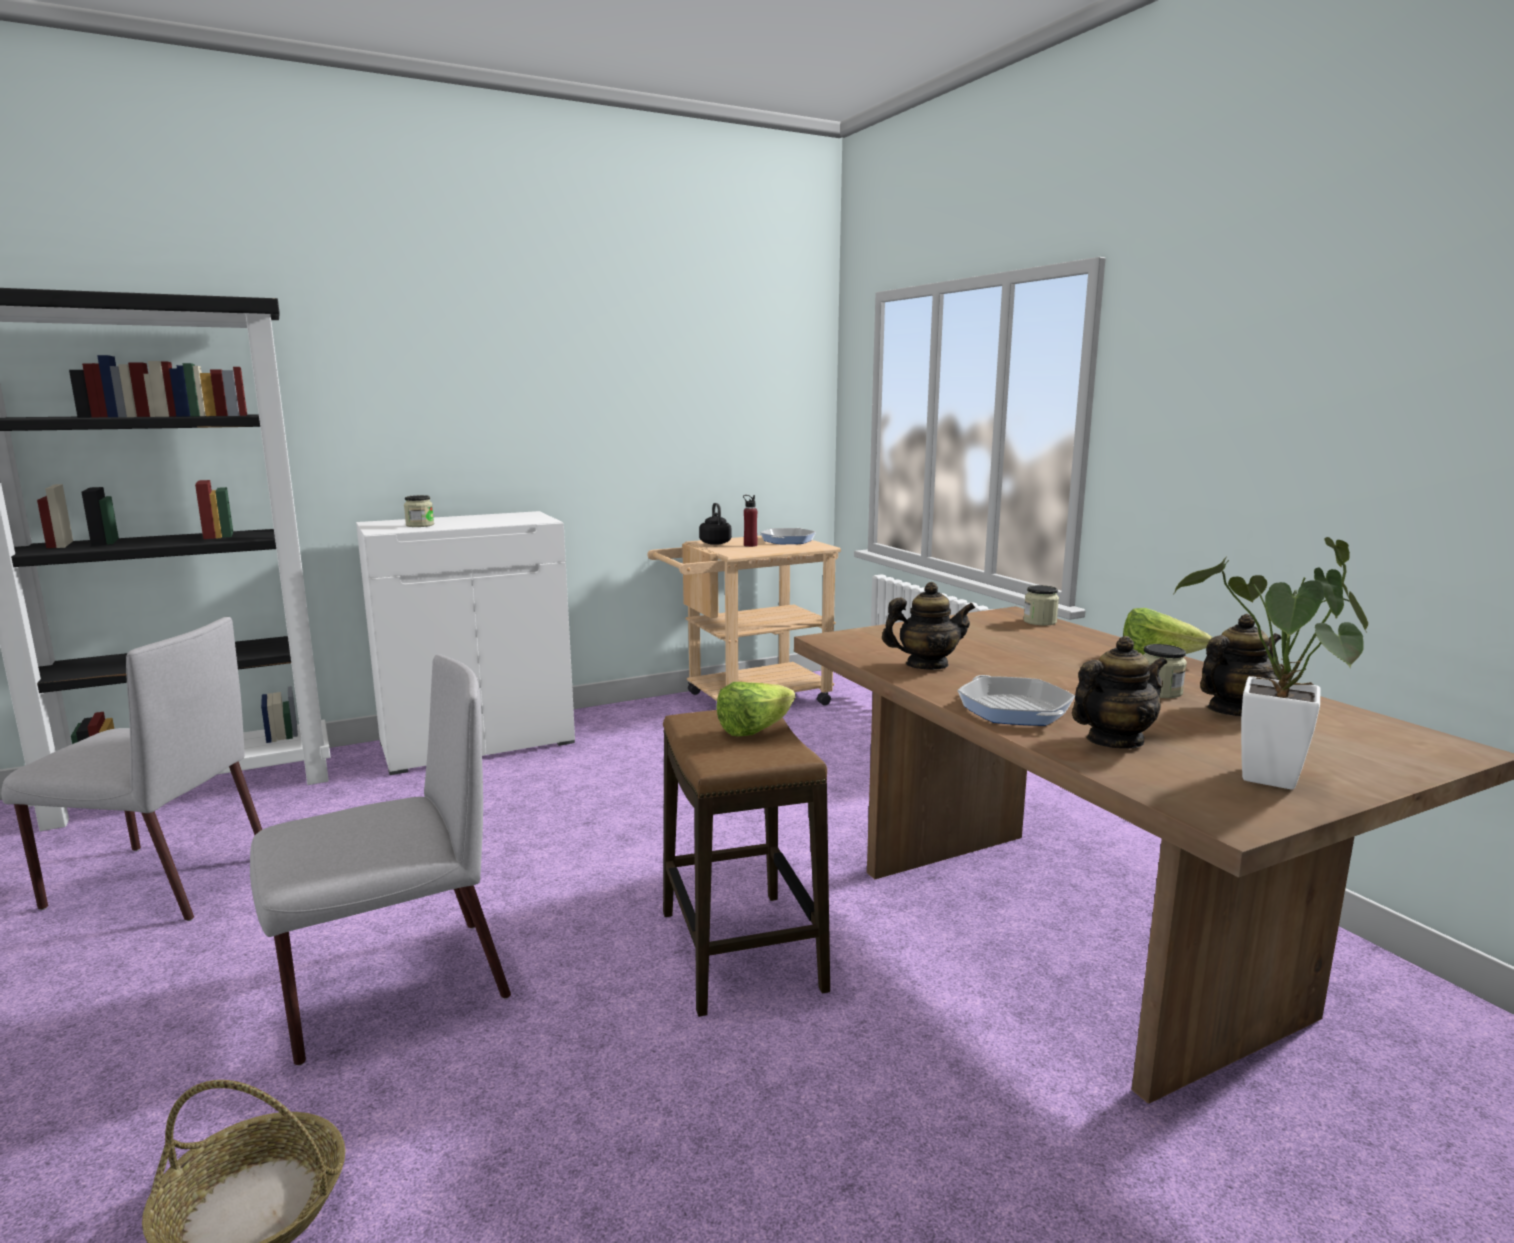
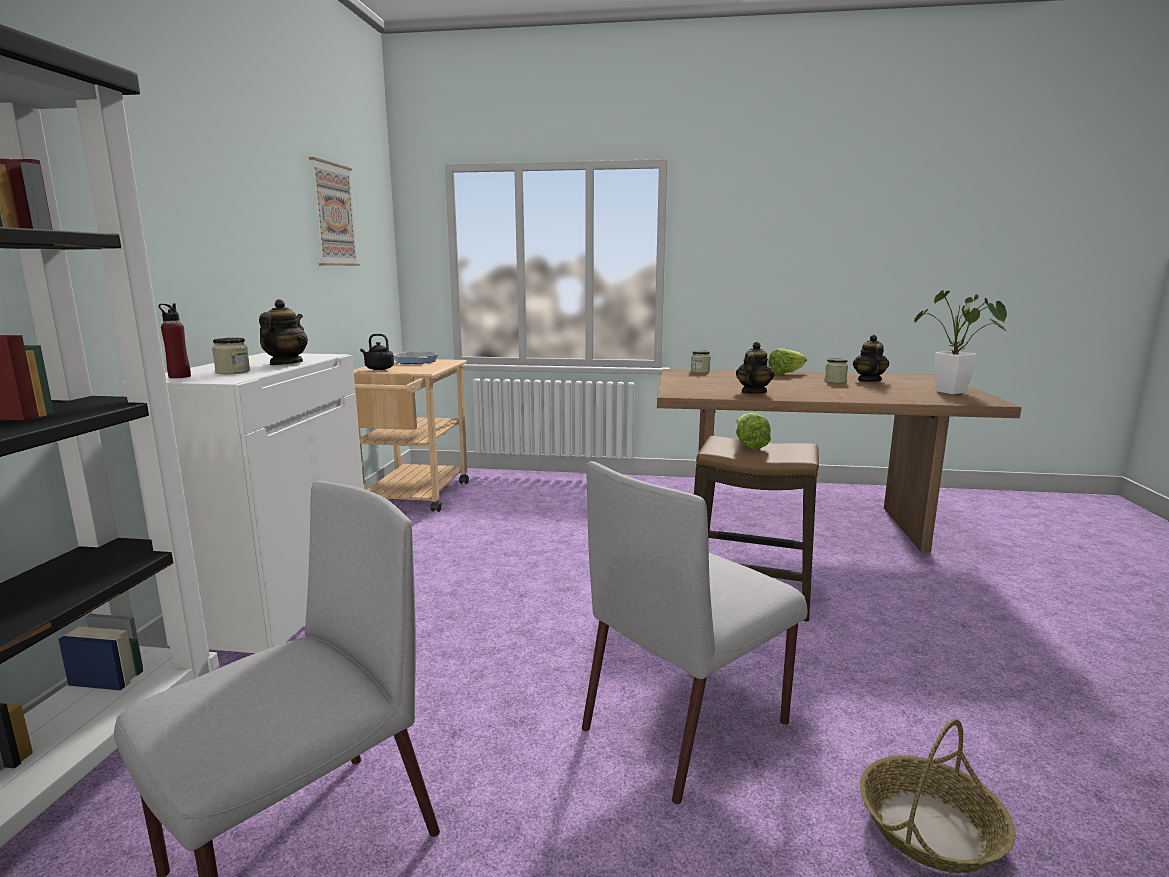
camera: 55 degrees left, 0 degrees up
grey chair [250,654,511,1066] -> grey chair turned 135 degrees counterclockwise [582,461,807,805]
red bottle [743,495,758,547] -> red bottle moved to [158,303,191,378]
frying pan [957,675,1075,726] -> none
teapot [1072,636,1167,748] -> teapot moved to [259,299,308,365]
none -> picture [309,157,360,266]

